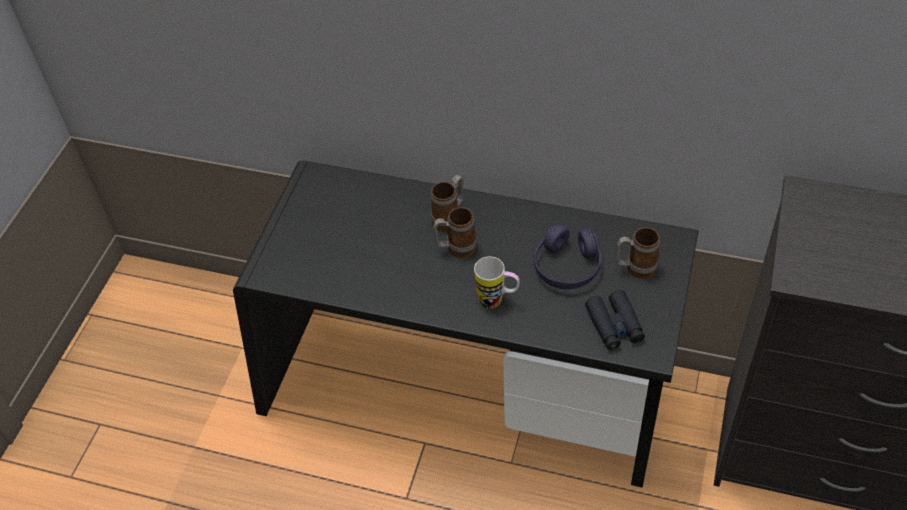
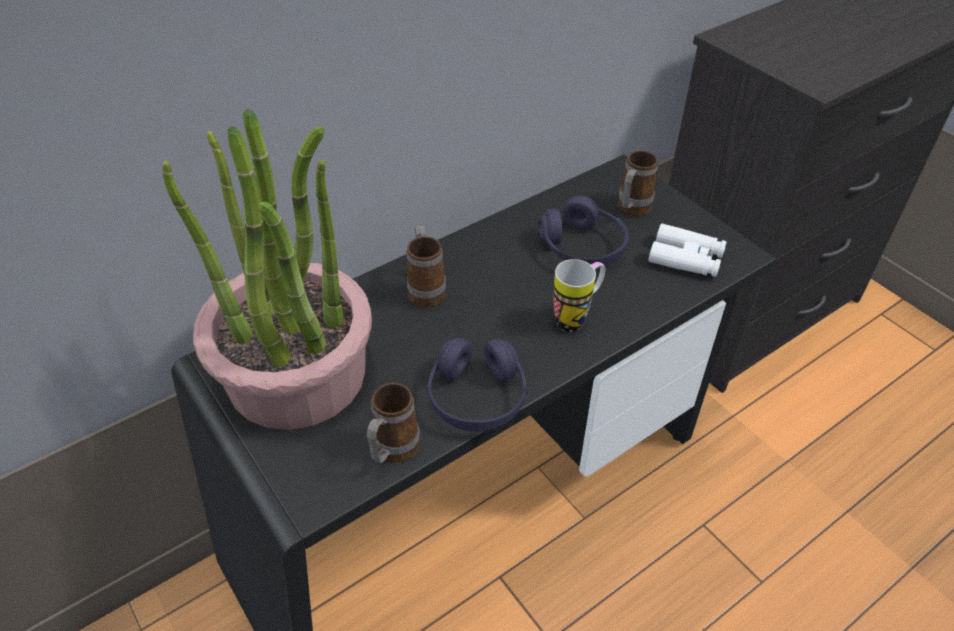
camera: 55 degrees left, 5 degrees down
mug [433,207,477,258] -> mug moved to [367,383,420,463]
black binoculars [585,290,645,350] -> white binoculars [648,223,726,277]
none -> potted plant [162,108,372,430]
none -> purple headphones [428,337,527,432]

